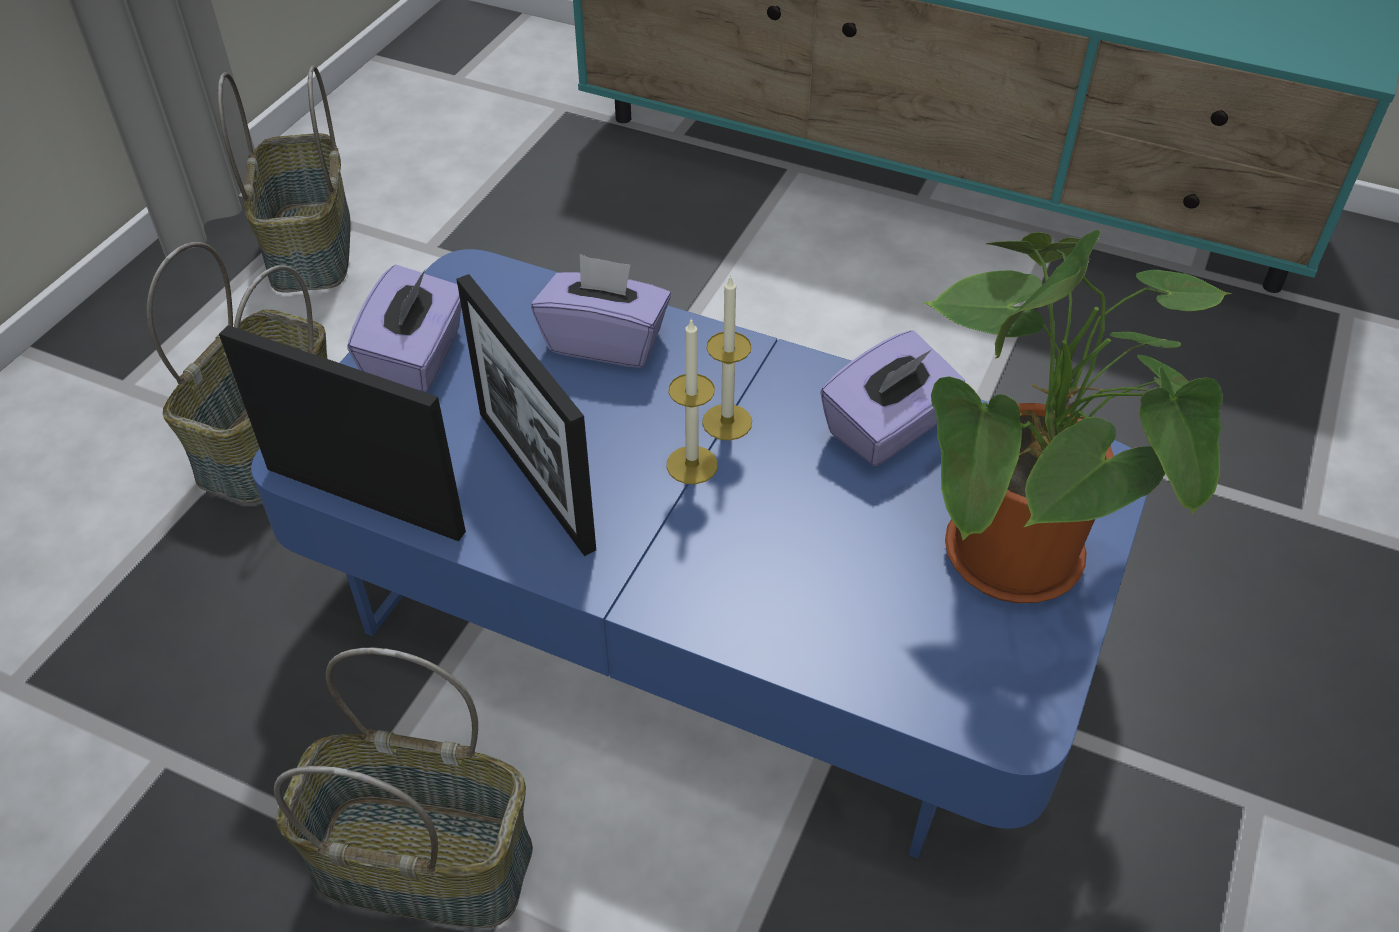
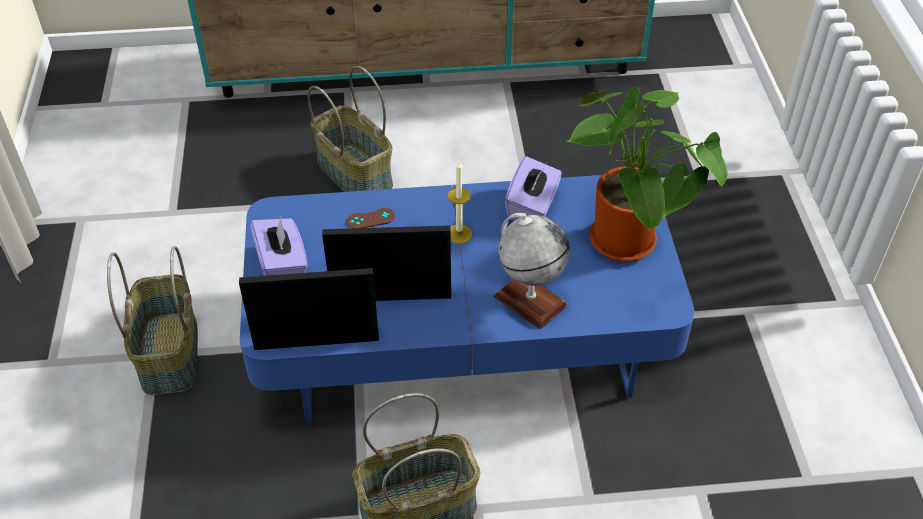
camera: 30 degrees left, 0 degrees up
basket [218,66,351,293] -> basket moved to [308,66,393,192]
picture frame [457,274,596,556] -> picture frame turned 150 degrees clockwise [322,225,451,301]
purple tissue box [531,254,671,368] -> brown game controller [347,208,395,228]
candle [666,318,718,484] -> none
none -> globe [494,213,570,329]

